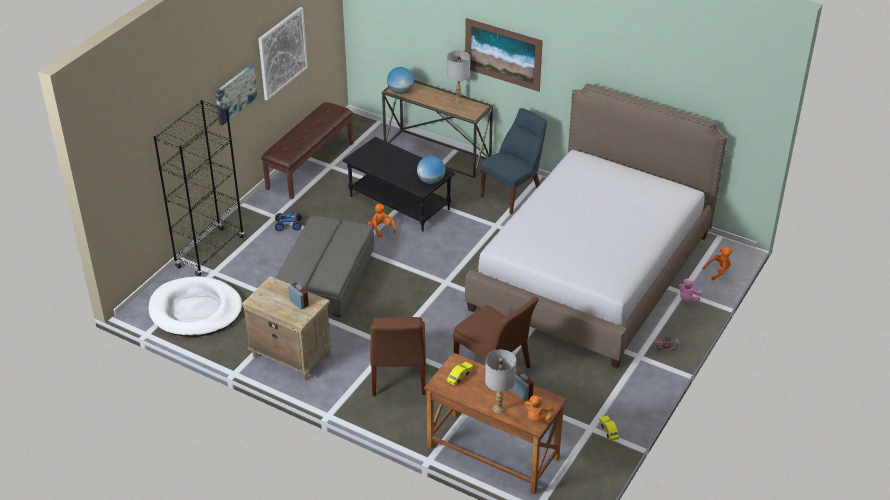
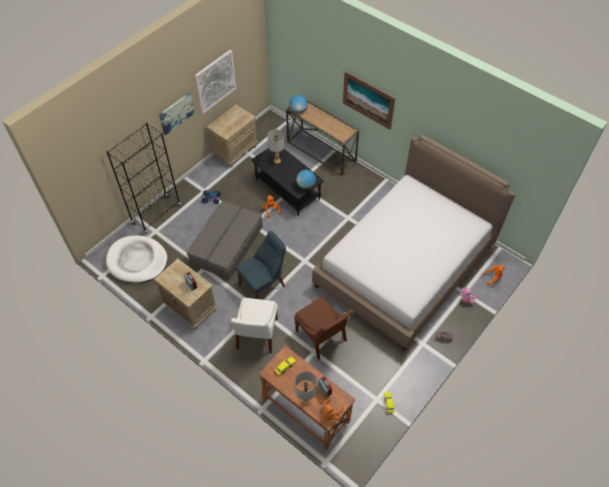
camera: 10 degrees right, 15 degrees up
brown bench [261,102,354,199] -> beige nightstand [207,105,258,168]
brown chair [370,317,426,396] -> white chair [231,298,278,353]
grey table lamp [447,50,470,104] -> grey table lamp moved to [268,129,285,164]
blue chair [480,108,547,214] -> blue chair moved to [236,231,286,299]

